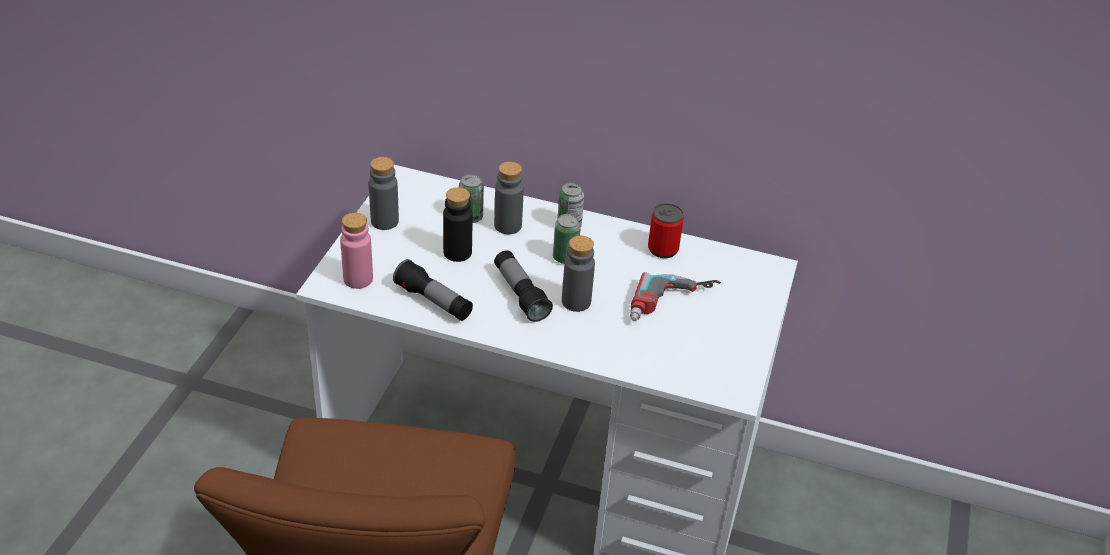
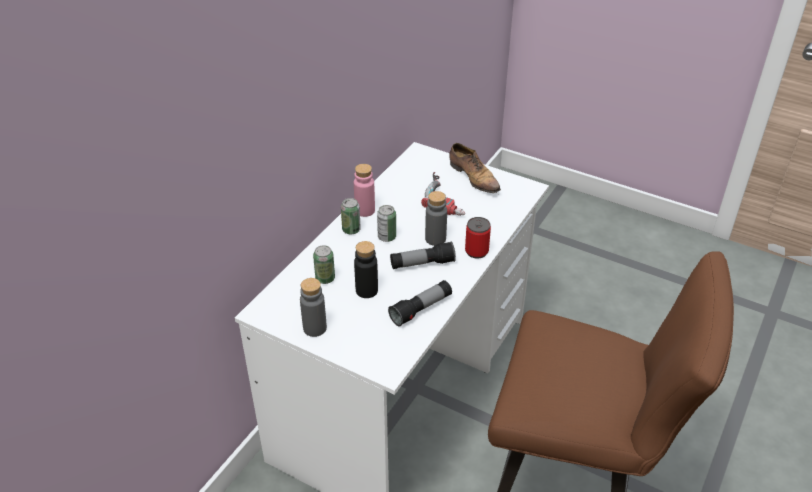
camera: 75 degrees left, 0 degrees up
pink bottle [340,213,373,289] -> pink bottle moved to [354,164,375,217]
grey bottle [494,162,524,234] -> none
can [648,204,684,258] -> can moved to [465,217,491,259]
none -> shoe [449,143,501,193]

